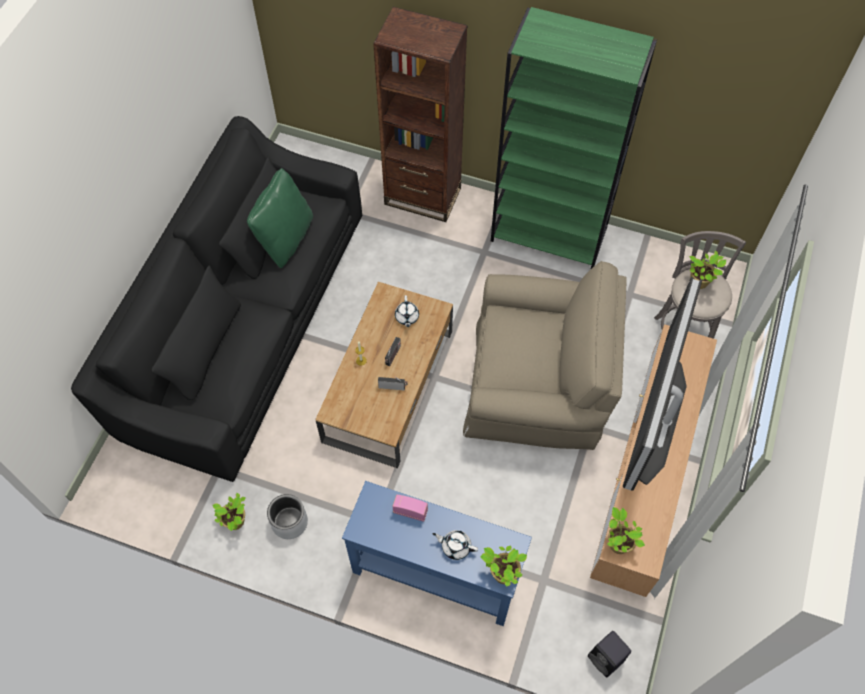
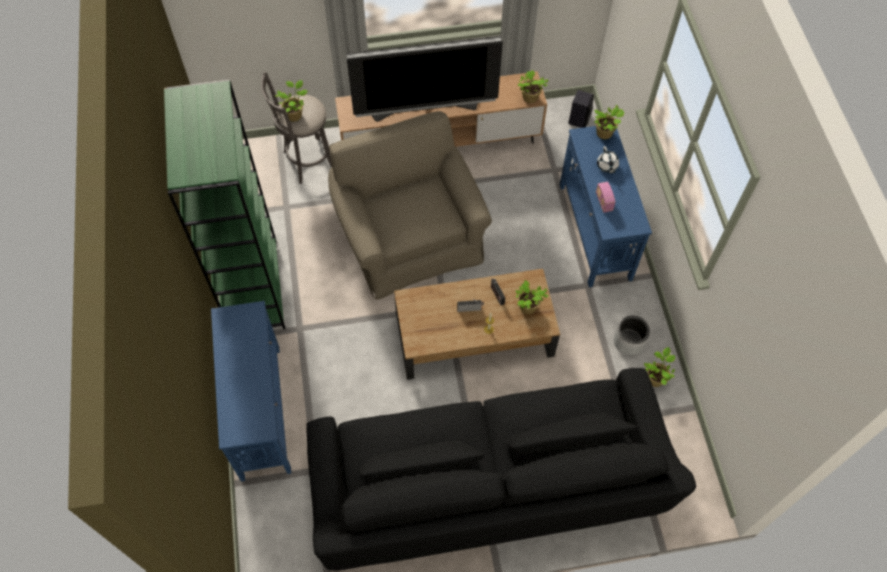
camera: 120 degrees left, 0 degrees up
green pillow [247,168,313,268] -> none
brown bookcase [373,7,468,222] -> blue console table [211,301,291,482]
white teapot [395,295,419,327] -> none
none -> potted plant [516,280,548,314]

